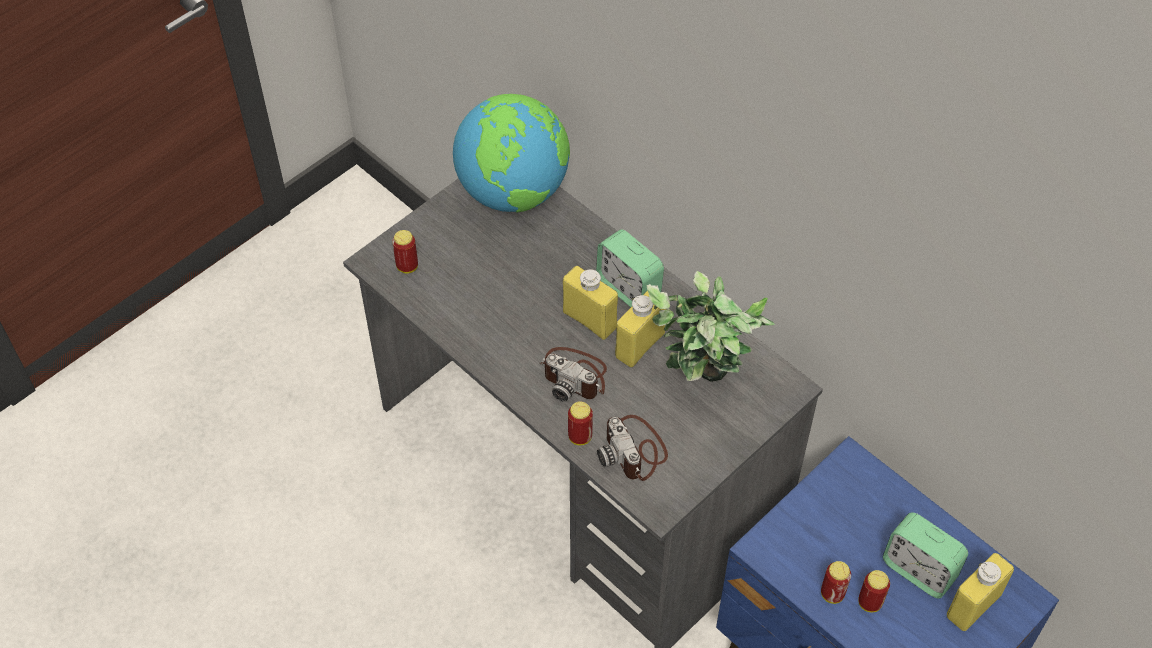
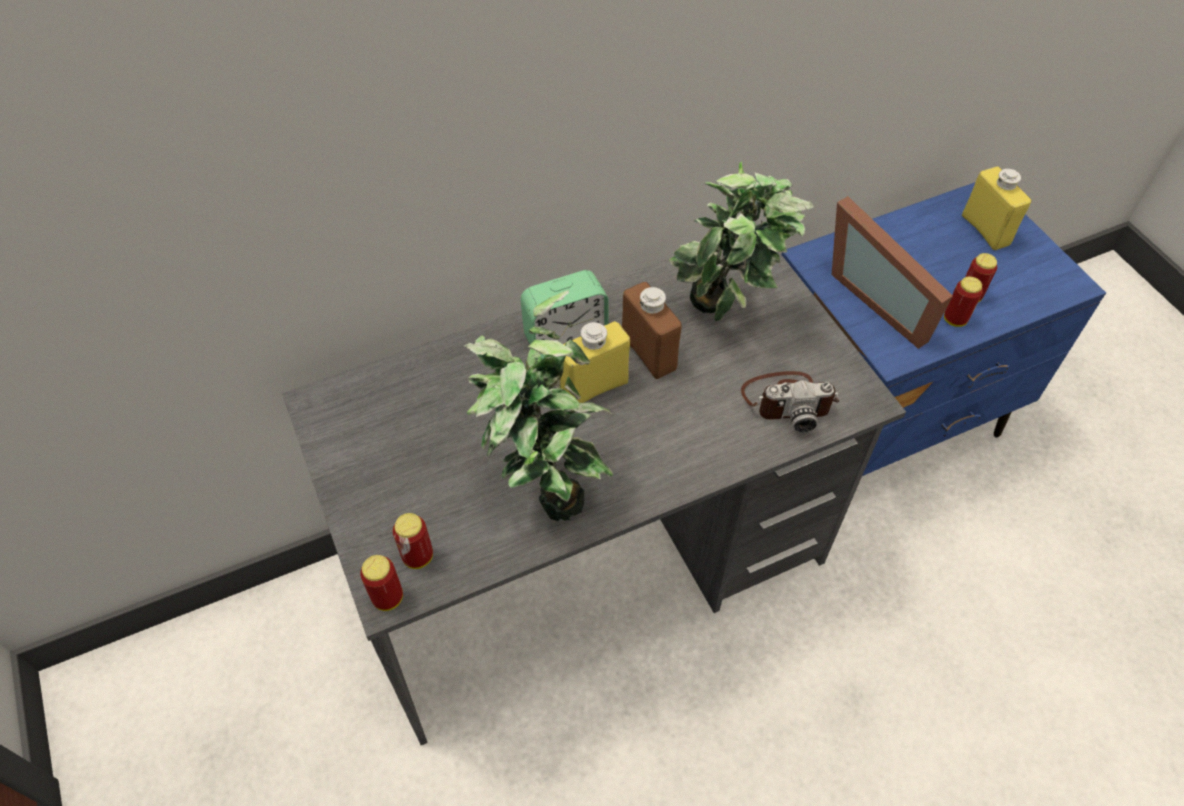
camera: 70 degrees left, 0 degrees up
globe [453,94,570,212] -> none
camera [540,347,607,402] -> none
can [568,401,593,445] -> can moved to [360,555,403,611]
yellow bottle [615,290,666,367] -> brown bottle [622,282,682,379]
alarm clock [883,512,968,599] -> none
none -> potted plant [464,290,613,521]
none -> picture frame [832,196,953,349]

